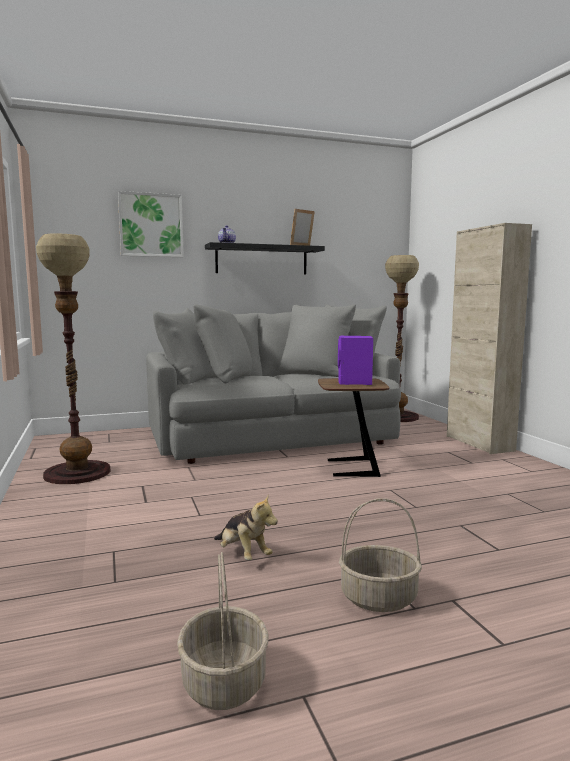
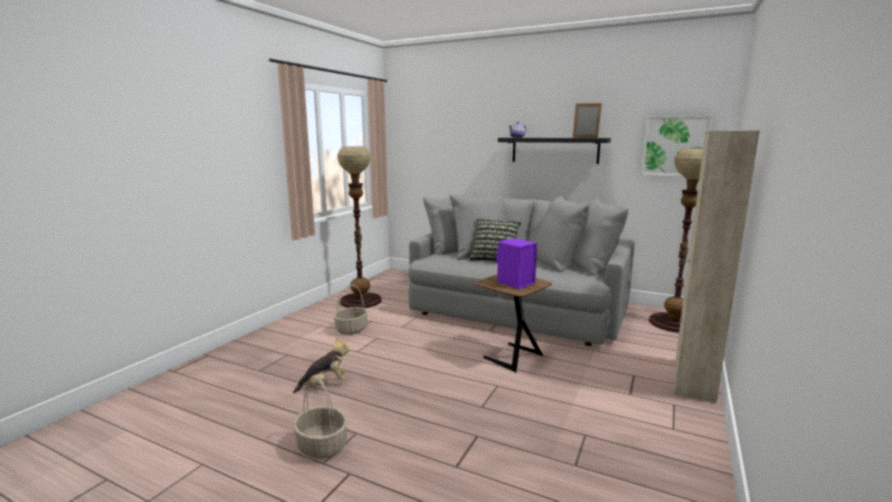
camera: 45 degrees right, 5 degrees up
picture [118,191,184,257] -> picture moved to [641,116,713,176]
basket [177,552,268,710] -> basket moved to [333,285,368,335]
plush toy [214,494,278,560] -> plush toy turned 120 degrees counterclockwise [293,337,350,393]
none -> pillow [470,217,522,261]

